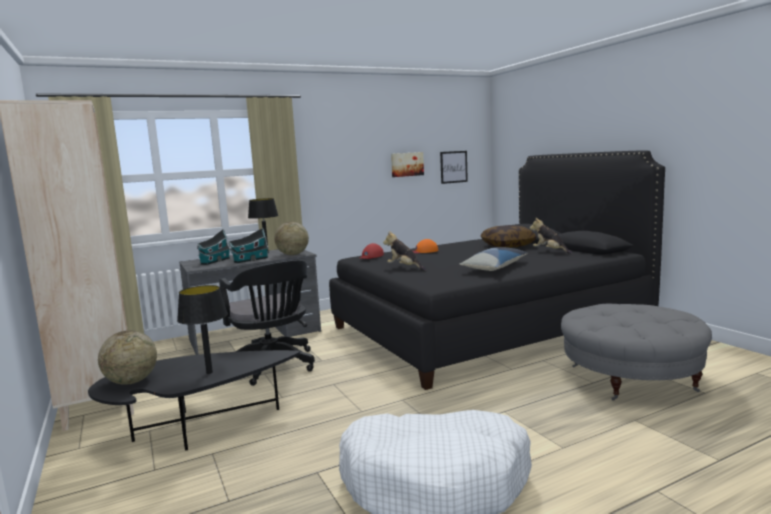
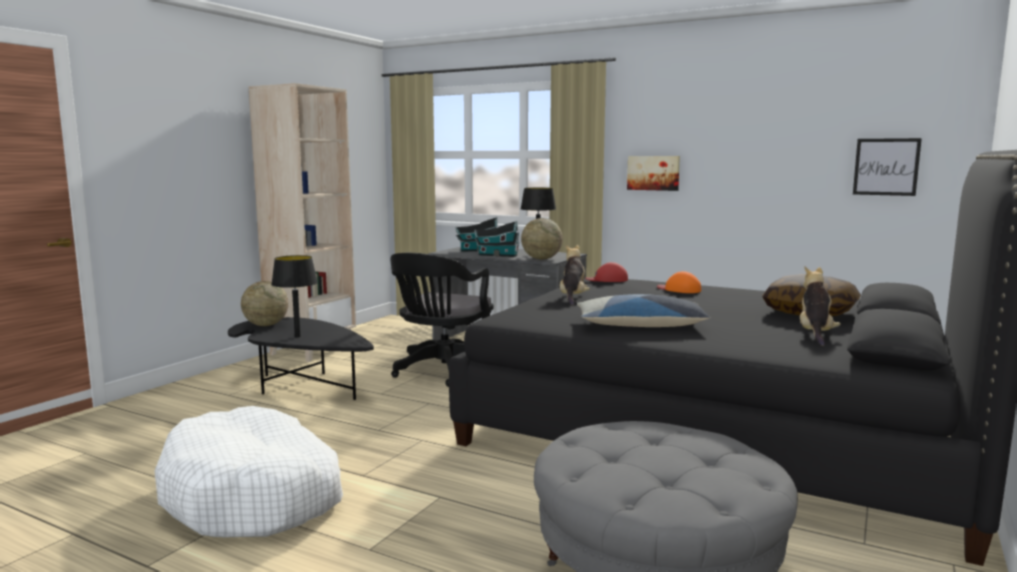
camera: 55 degrees right, 0 degrees up
picture [391,152,424,177] -> picture moved to [627,156,680,191]

